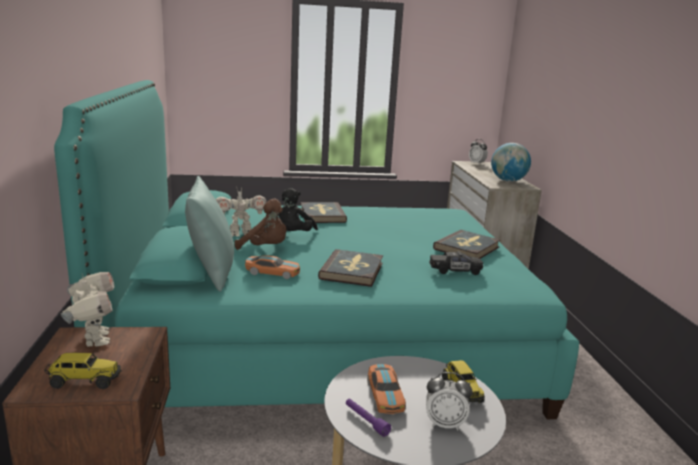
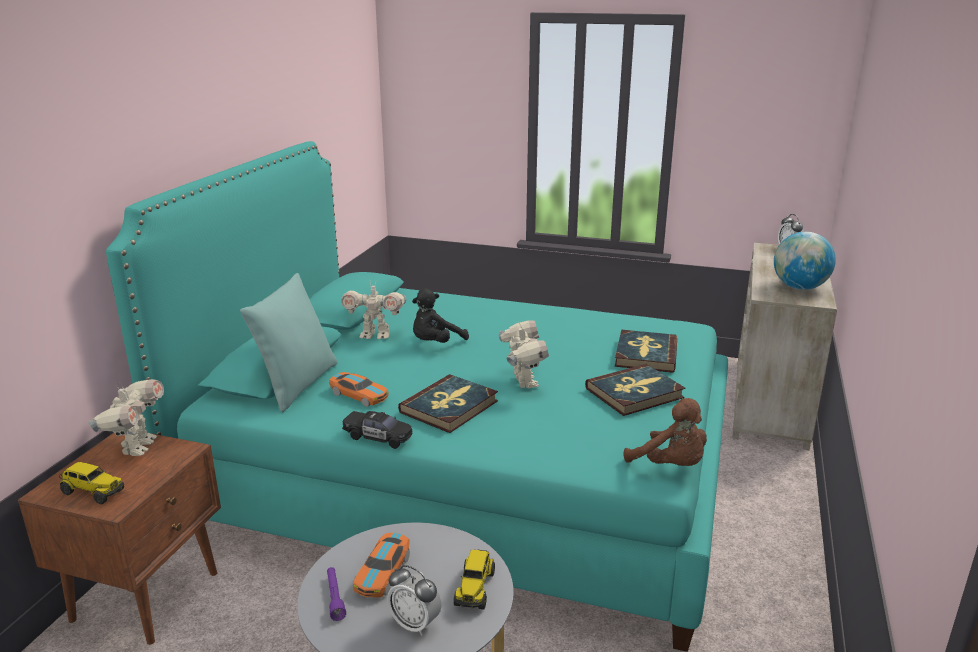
camera: 25 degrees right, 5 degrees up
brown plush toy [234,198,287,250] -> brown plush toy moved to [623,398,707,466]
book [300,202,347,223] -> book moved to [615,330,677,373]
black toy car [429,251,483,275] -> black toy car moved to [342,411,412,449]
none -> toy robot [499,320,549,388]

